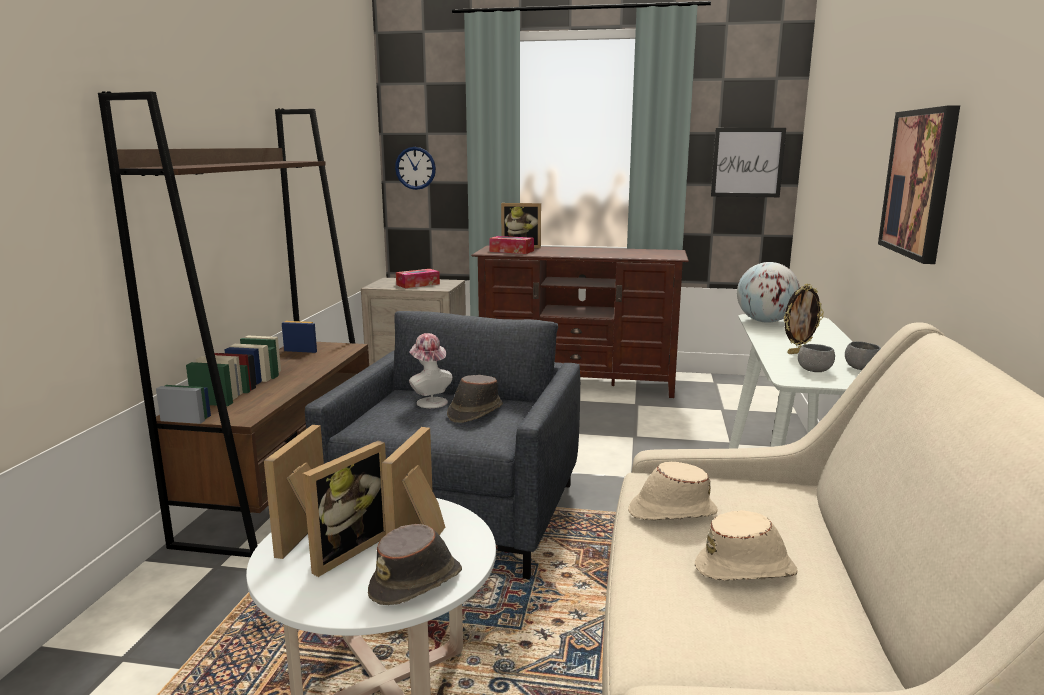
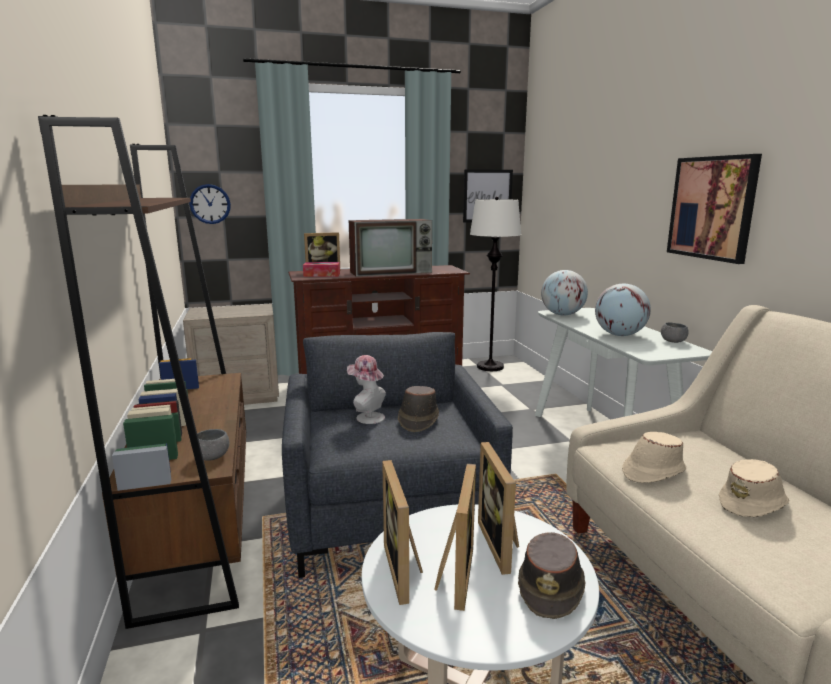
camera: 25 degrees left, 0 degrees up
tissue box [396,269,440,288] -> none
picture frame [783,284,824,354] -> globe [595,284,651,336]
grey bowl [798,344,835,372] -> grey bowl moved to [197,429,229,460]
none -> television [349,219,432,277]
none -> white floor lamp [470,196,521,371]

